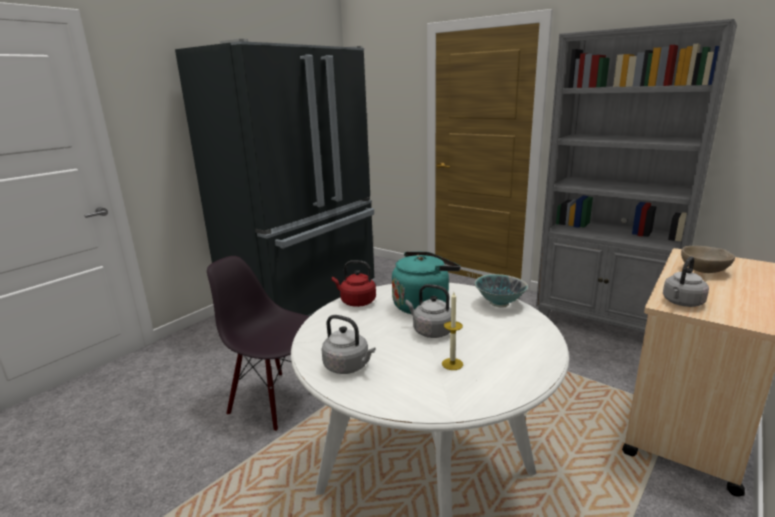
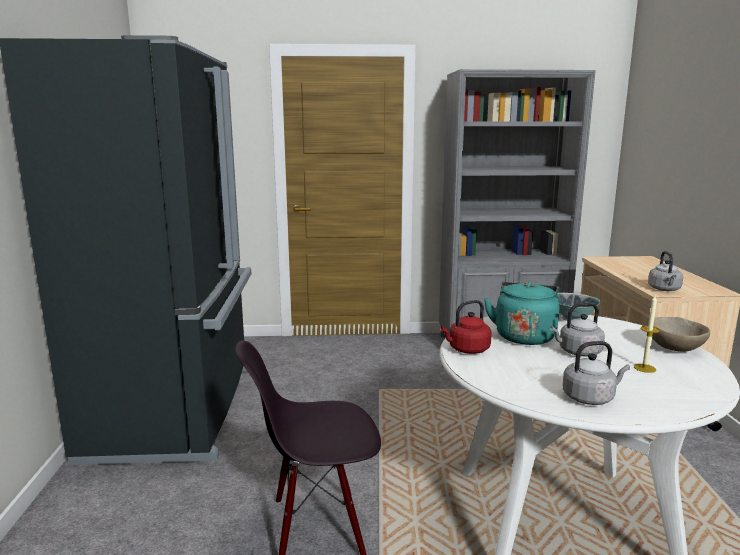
camera: 40 degrees left, 5 degrees down
beige bowl [681,246,735,273] -> beige bowl moved to [647,317,710,352]

